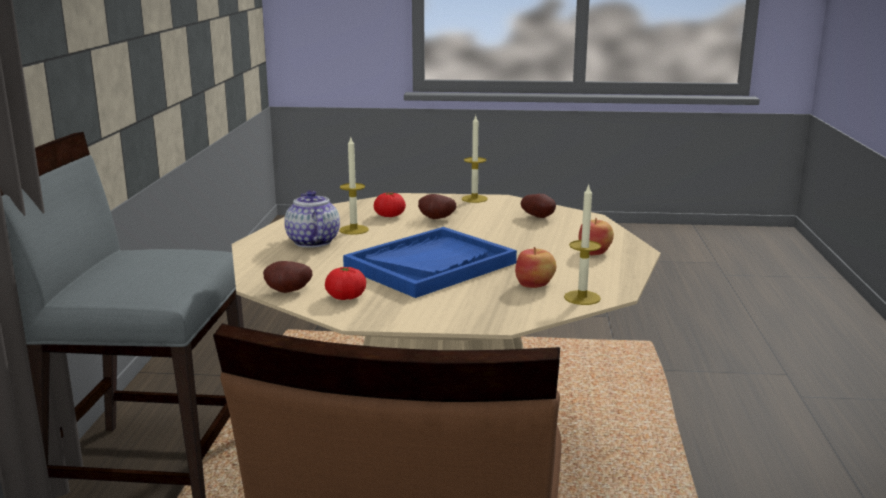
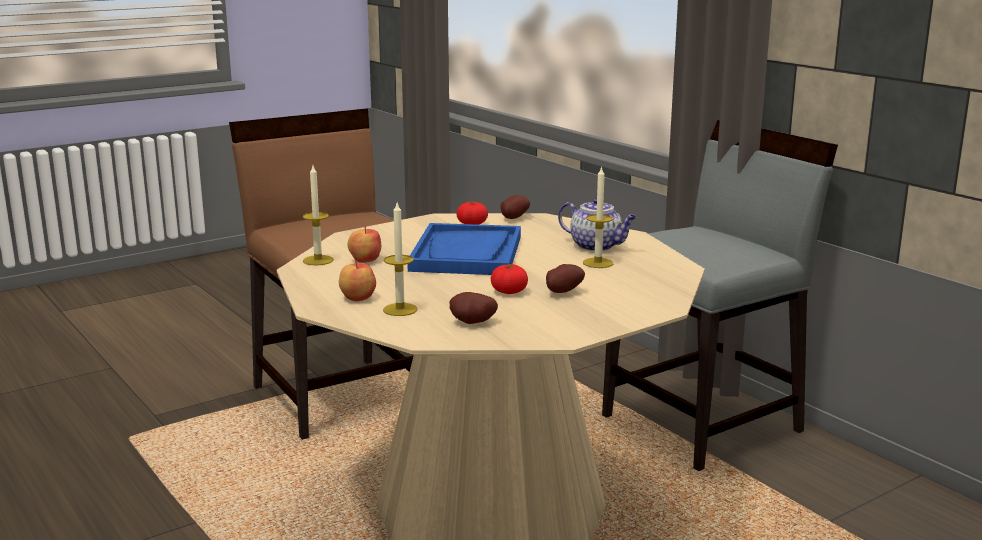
camera: 140 degrees right, 0 degrees up
tomato [374,192,406,217] -> tomato moved to [491,264,528,294]
candle [462,115,488,203] -> candle moved to [383,203,418,316]

